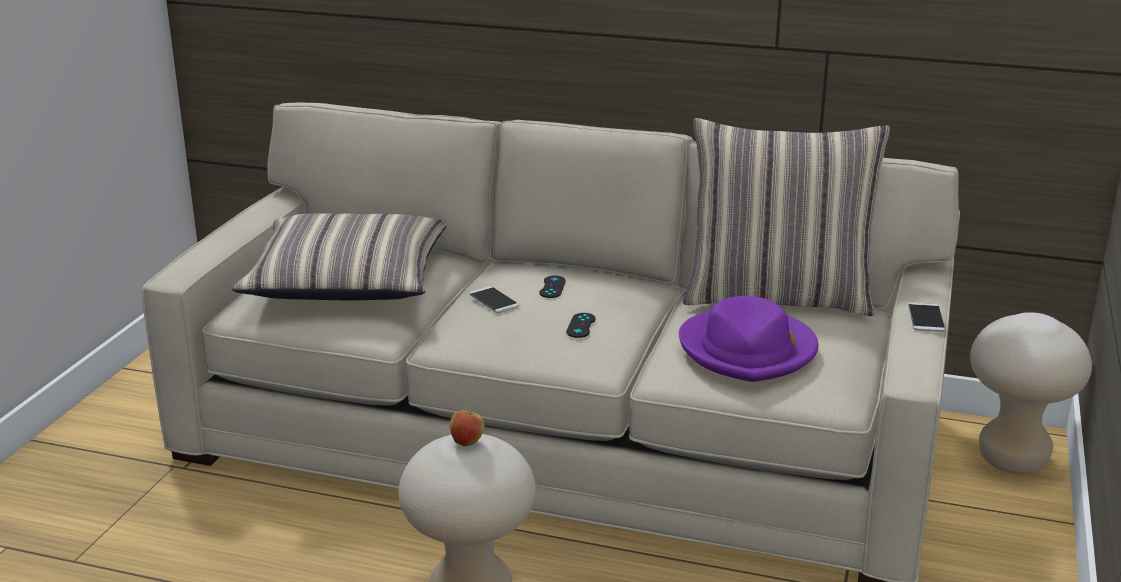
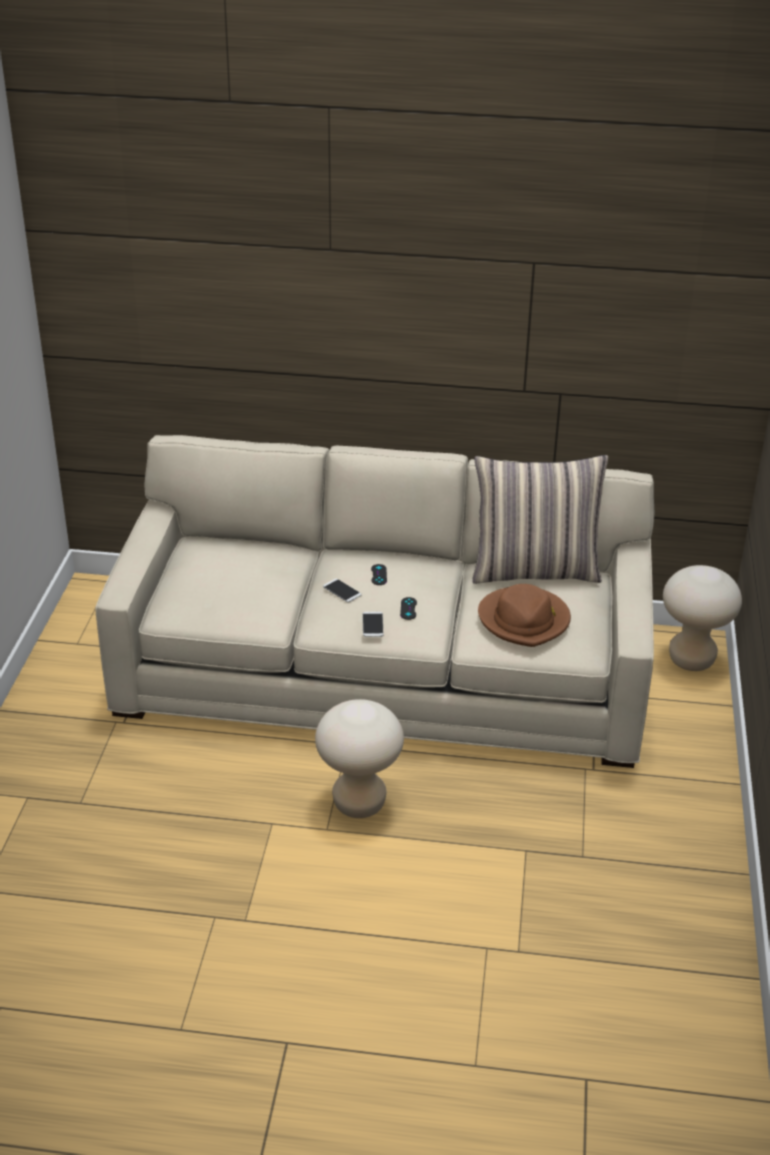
camera: 10 degrees left, 10 degrees up
pillow [232,213,447,300] -> none
apple [450,407,484,447] -> none
purple hat [679,296,819,382] -> brown hat [478,584,571,647]
phone [908,302,945,332] -> phone moved to [363,612,383,637]

